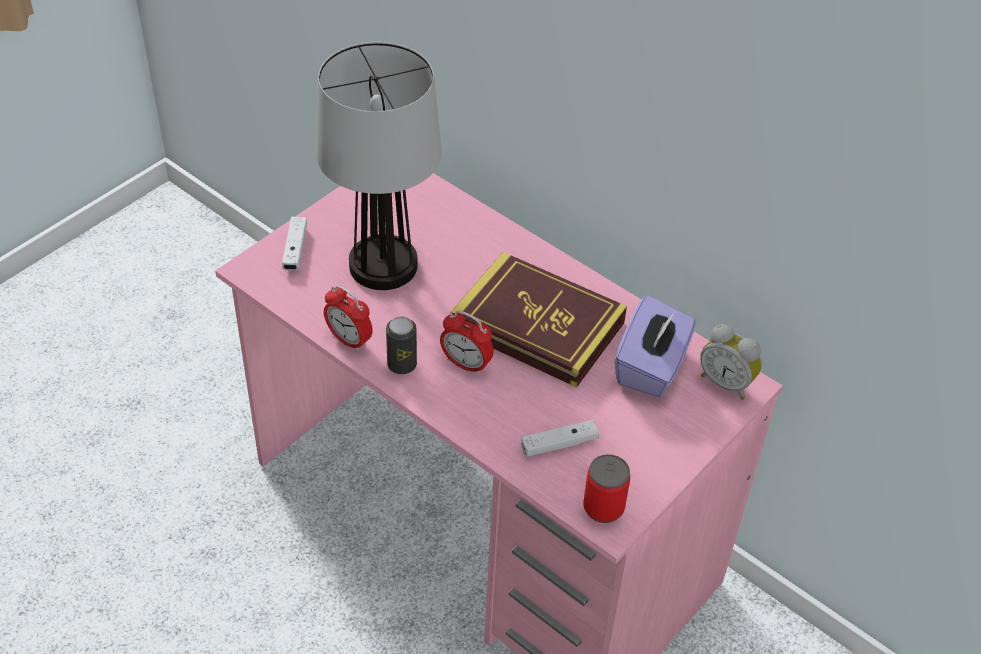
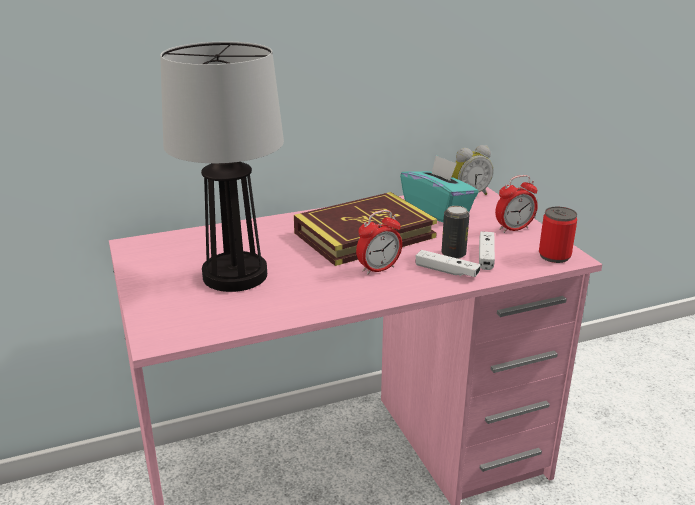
camera: 60 degrees left, 20 degrees down
white game controller [282,217,307,270] -> white game controller moved to [416,250,480,277]
alarm clock [324,285,373,352] -> alarm clock moved to [495,175,538,233]
can [386,317,417,374] -> can moved to [441,206,470,259]
purple tissue box [615,295,696,398] -> turquoise tissue box [400,155,479,222]

